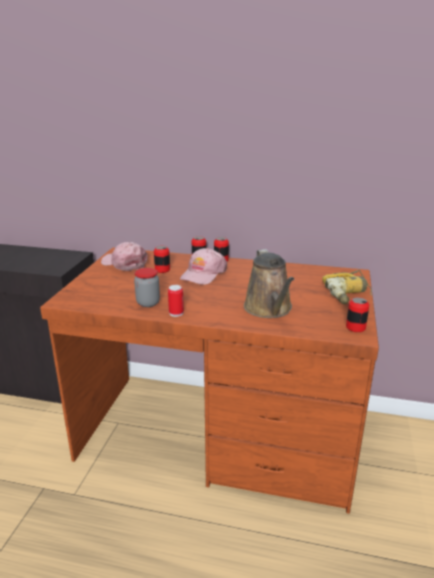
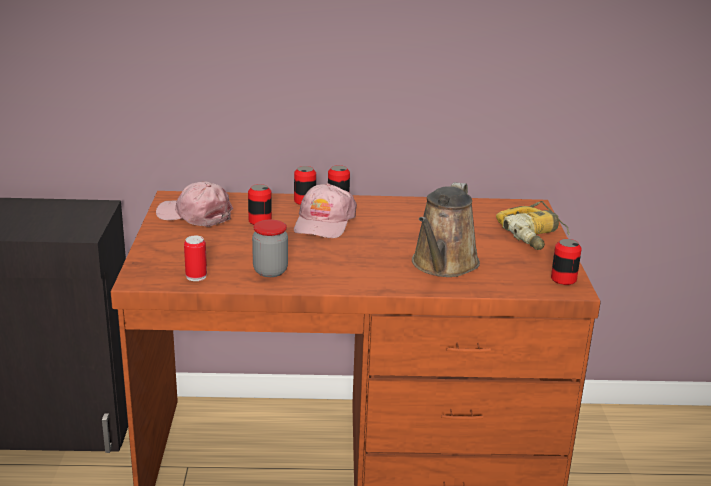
camera: 15 degrees left, 0 degrees up
can [168,285,184,317] -> can moved to [184,236,207,281]
brown watering can [244,249,294,318] -> brown watering can turned 45 degrees clockwise [412,182,480,277]

